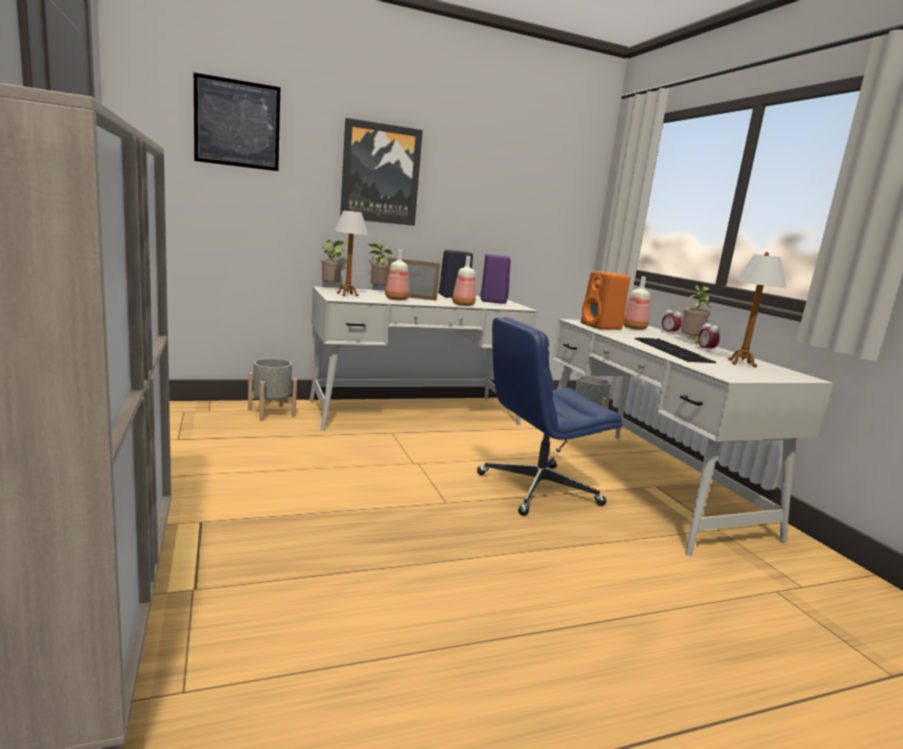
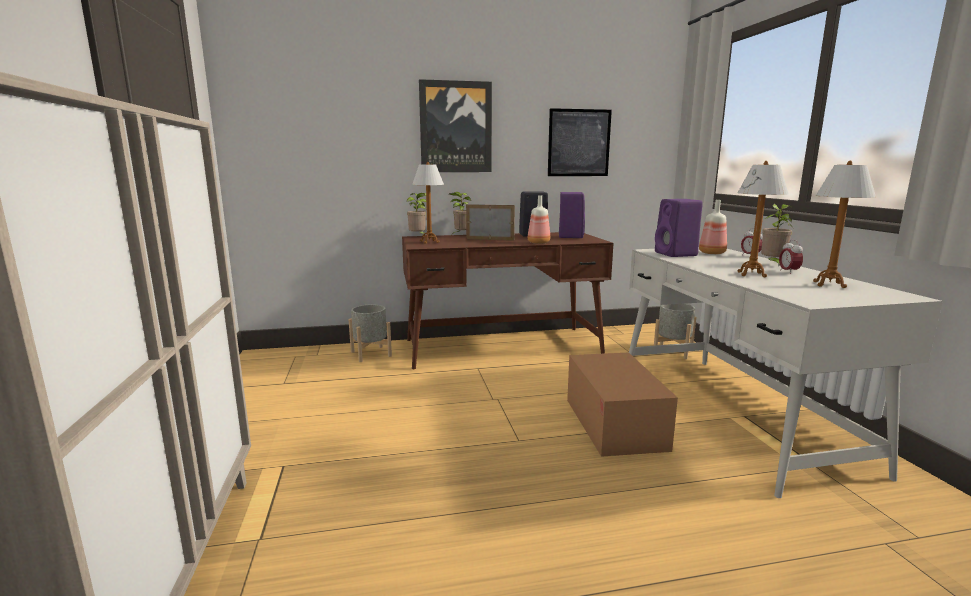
camera: 10 degrees right, 0 degrees up
picture [194,73,280,171] -> picture moved to [548,108,612,176]
white desk [309,286,538,431] -> brown desk [402,232,613,369]
bottle [385,249,409,300] -> none
blue office chair [477,317,622,516] -> cardboard box [567,352,678,457]
orange speaker [581,271,630,330] -> purple speaker [655,199,703,257]
keyboard [635,337,716,363] -> table lamp [738,161,789,277]

